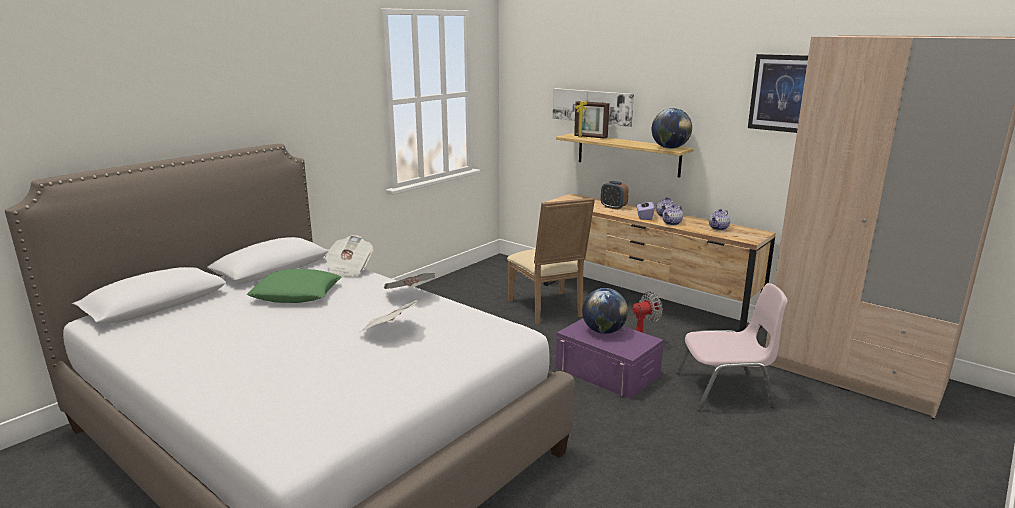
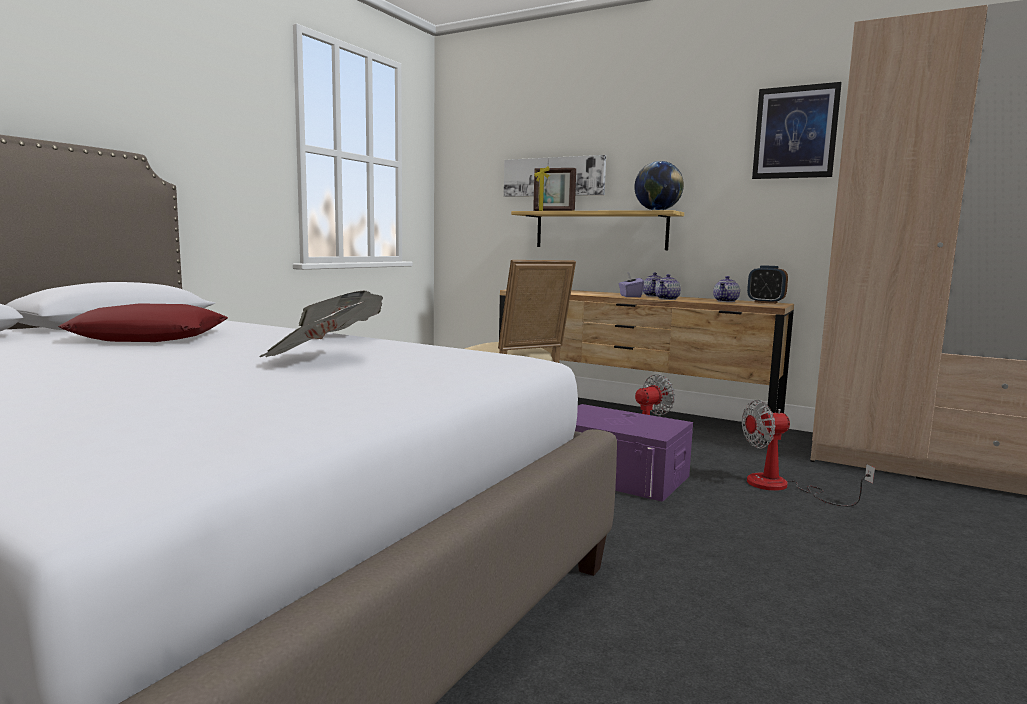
camera: 10 degrees left, 10 degrees down
green pillow [247,269,341,303] -> red pillow [58,303,228,342]
newspaper [325,235,374,278] -> none
globe [582,288,628,334] -> none
alarm clock [601,181,629,210] -> alarm clock moved to [747,265,788,304]
pink chair [676,283,788,411] -> fan [742,400,875,507]

